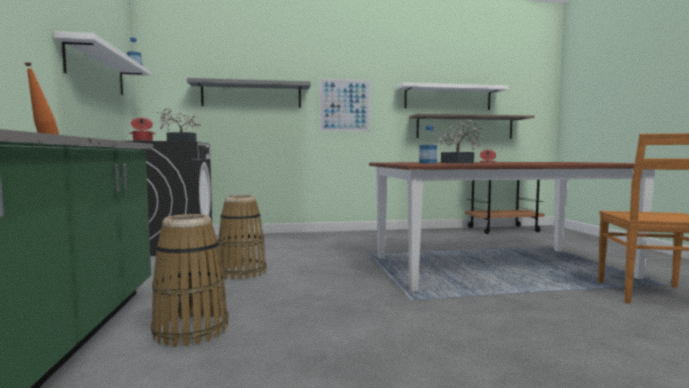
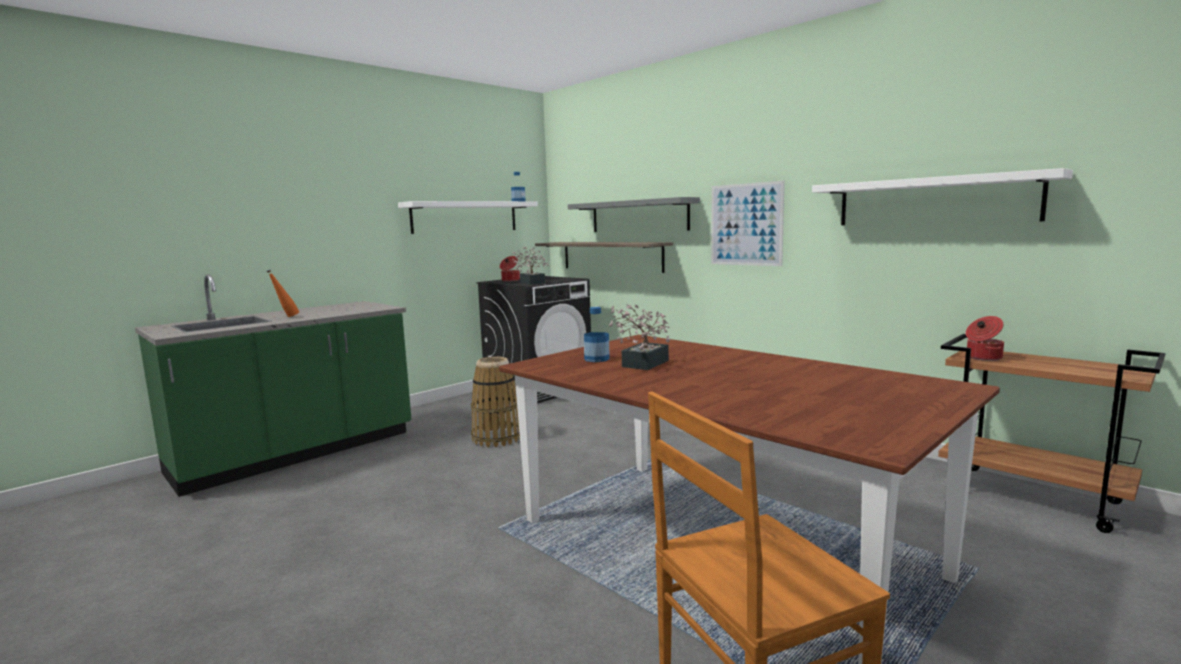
camera: 55 degrees right, 5 degrees up
basket [151,214,228,347] -> none
shelf [409,114,534,139] -> shelf moved to [535,242,673,273]

